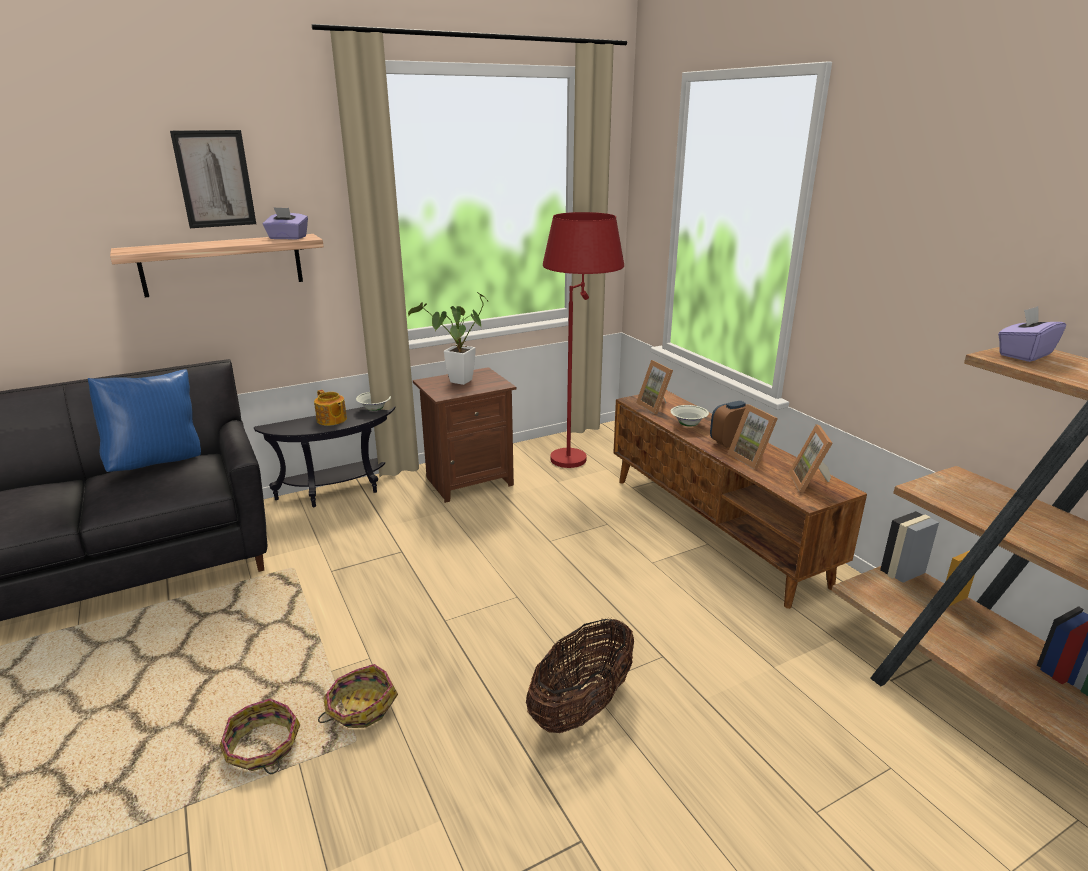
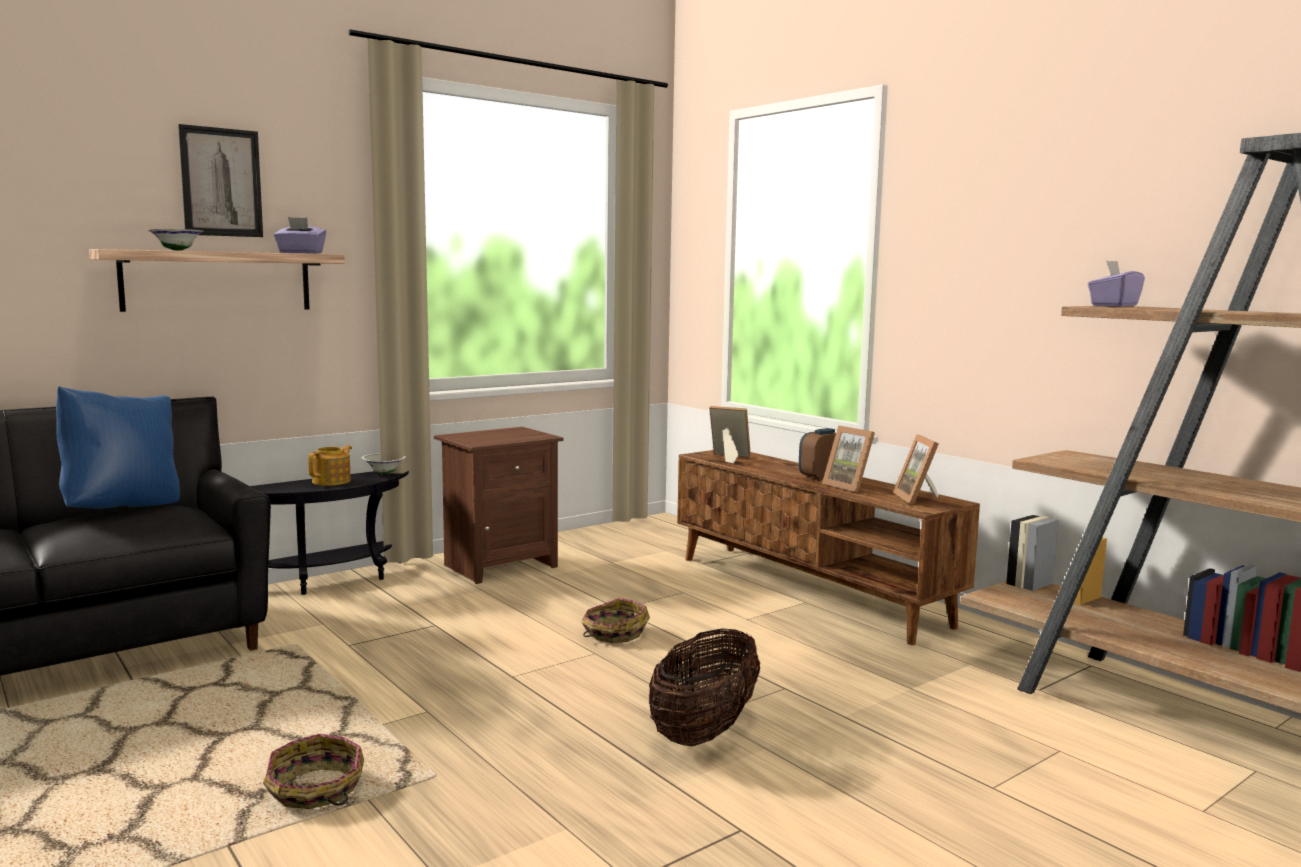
camera: 10 degrees left, 15 degrees down
teapot [314,390,347,426] -> teapot turned 105 degrees counterclockwise [308,445,352,486]
basket [318,664,398,728] -> basket moved to [581,598,650,643]
potted plant [408,292,488,385] -> none
red floor lamp [543,212,624,468] -> none
picture frame [636,360,673,414] -> picture frame turned 150 degrees clockwise [709,406,751,463]
white bowl [671,405,709,427] -> white bowl moved to [148,229,203,251]

